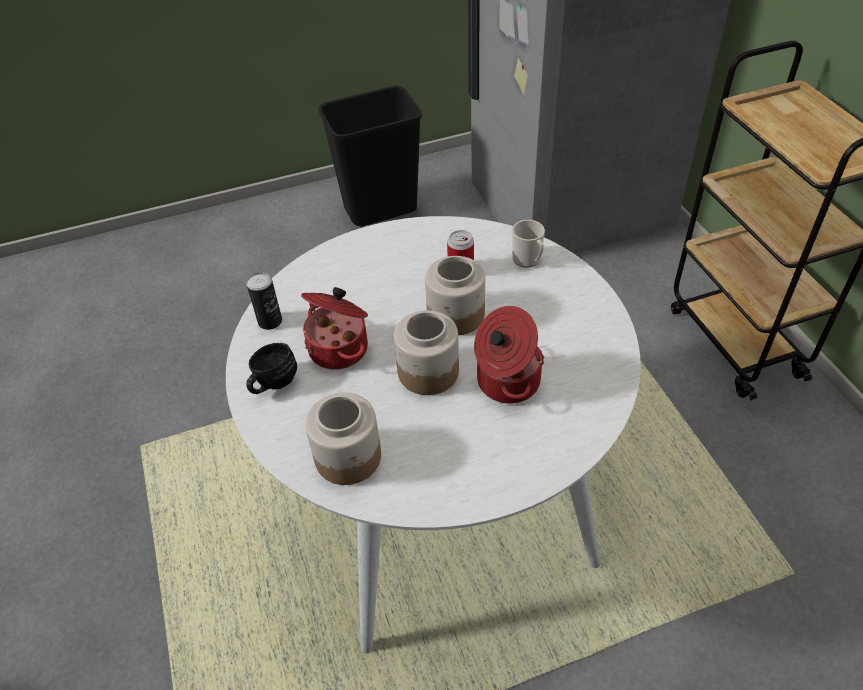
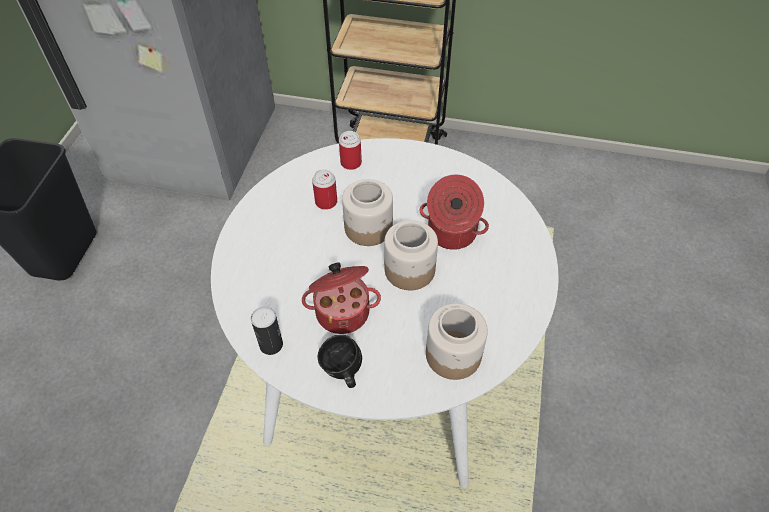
camera: 60 degrees left, 5 degrees up
mug [512,220,545,267] -> can [339,131,362,170]

